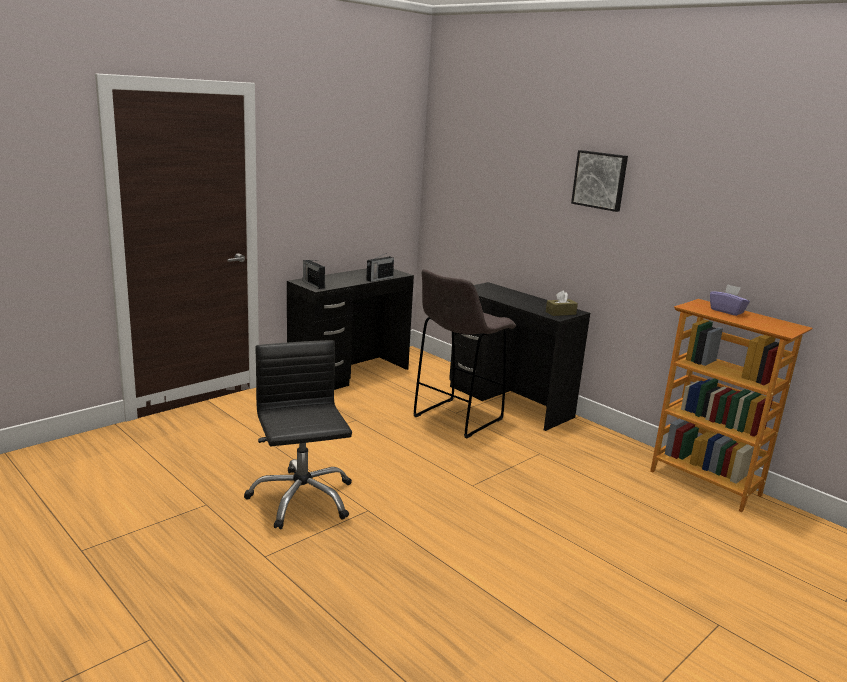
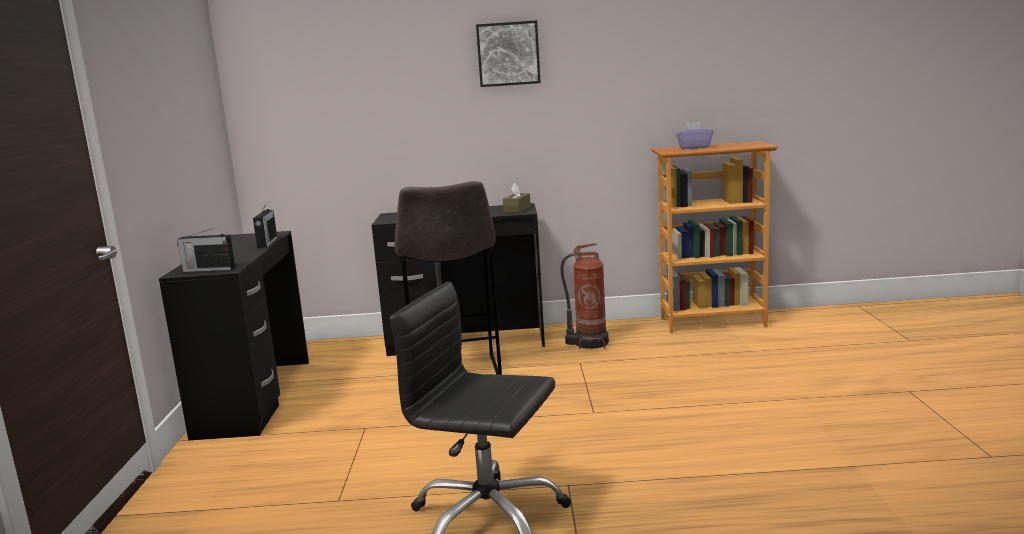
camera: 45 degrees left, 5 degrees down
none -> fire extinguisher [560,243,609,349]

